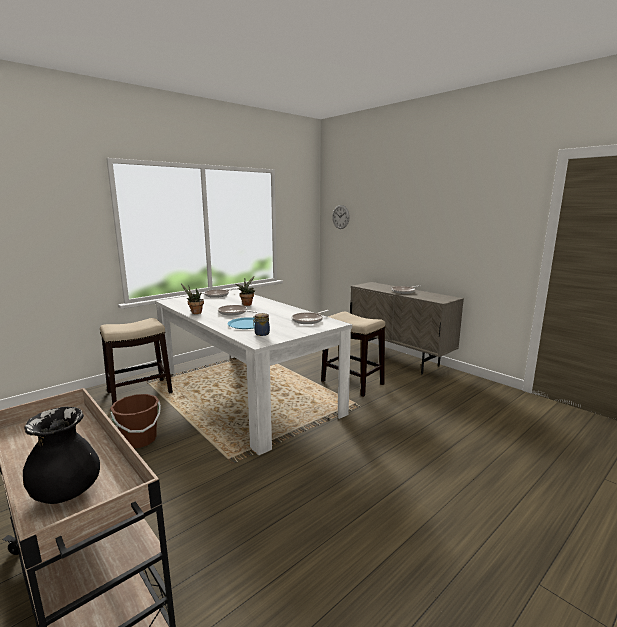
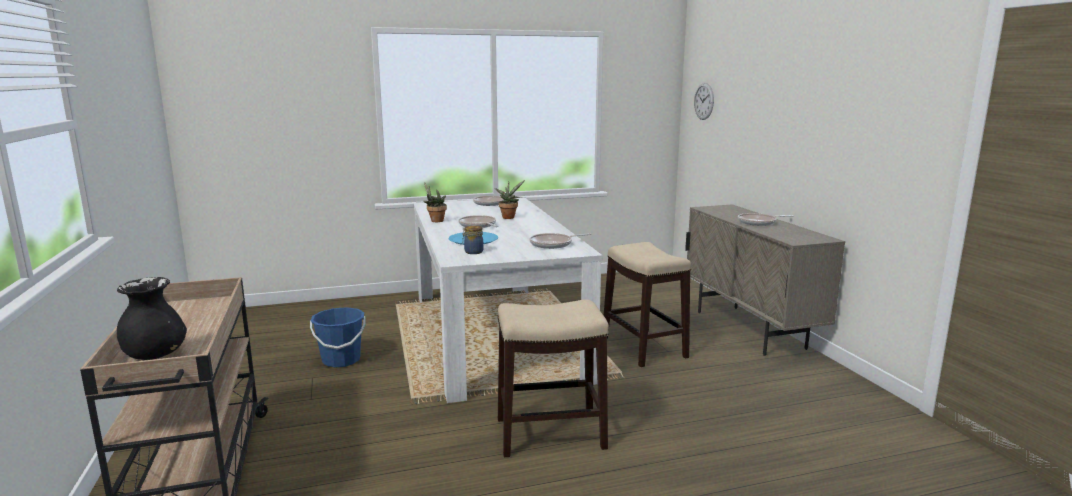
camera: 25 degrees right, 0 degrees up
stool [100,318,173,405] -> stool moved to [498,299,609,457]
brown bucket [110,394,161,448] -> blue bucket [310,307,366,368]

